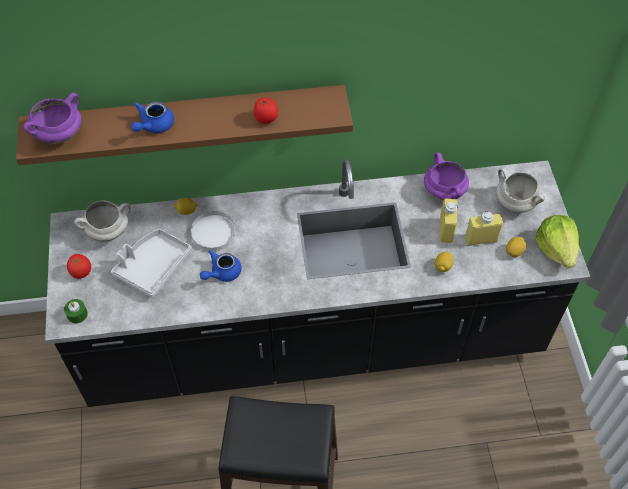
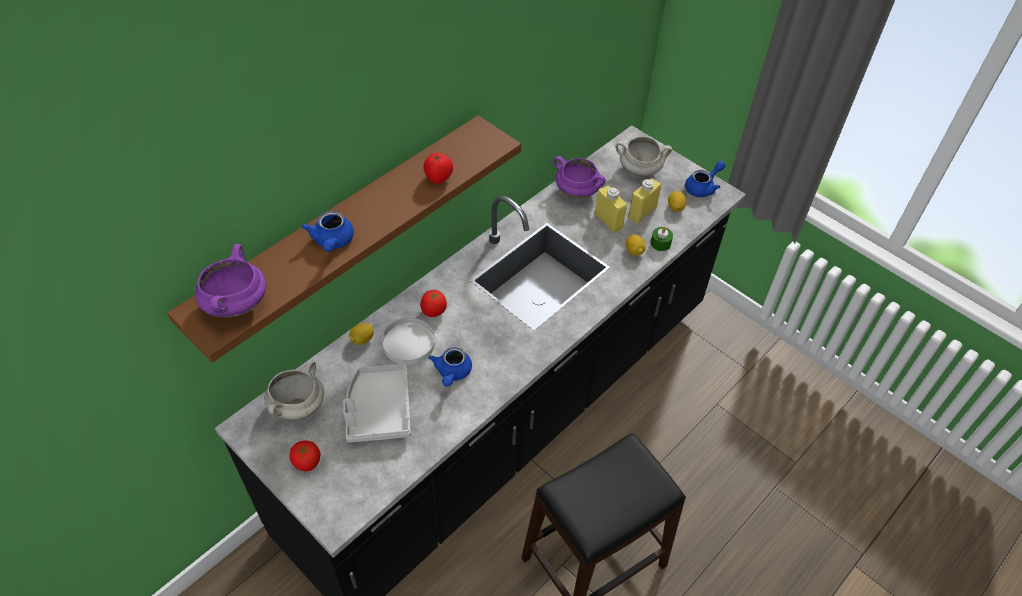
camera: 40 degrees left, 5 degrees down
green candle [64,299,88,323] -> green candle moved to [651,227,673,251]
lettuce [536,215,579,268] -> blue teapot [685,161,725,197]
none -> tomato [420,290,447,317]

